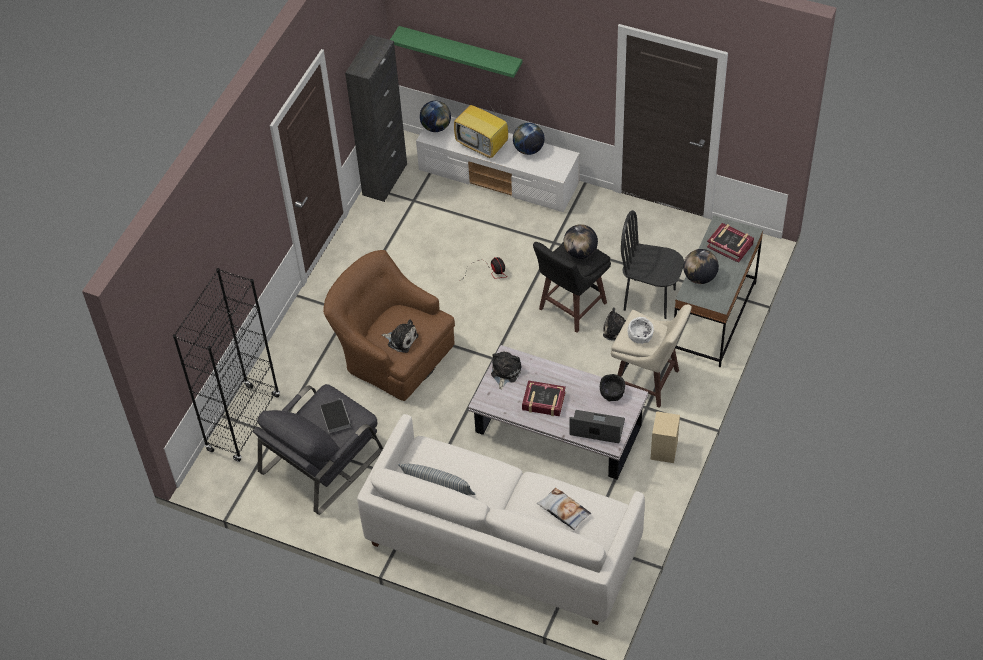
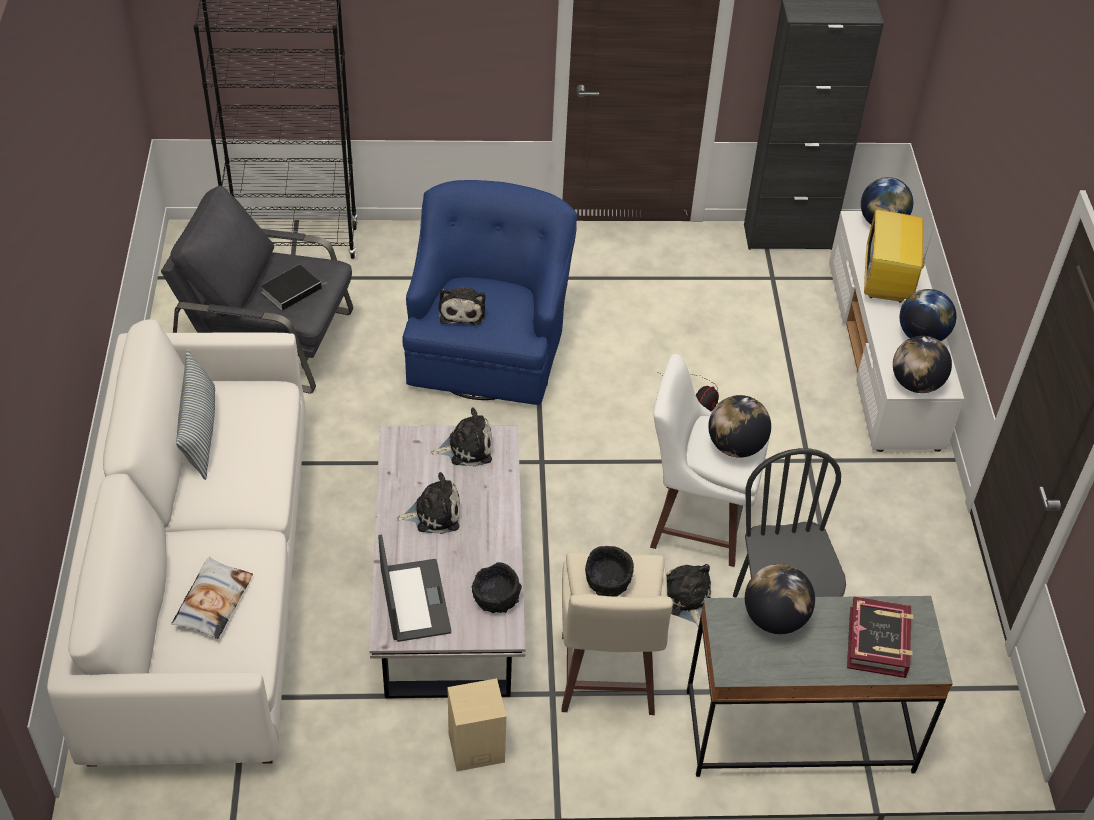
camera: 60 degrees right, 5 degrees down
brown armchair [323,250,455,401] -> blue armchair [403,180,577,405]
green shelf [390,26,522,78] -> none
book [522,380,566,416] -> plush toy [396,472,460,534]
black stool [533,242,611,333] -> white stool [650,354,770,567]
white bowl [628,317,654,344] -> black bowl [585,546,634,597]
none -> globe [893,336,952,393]

